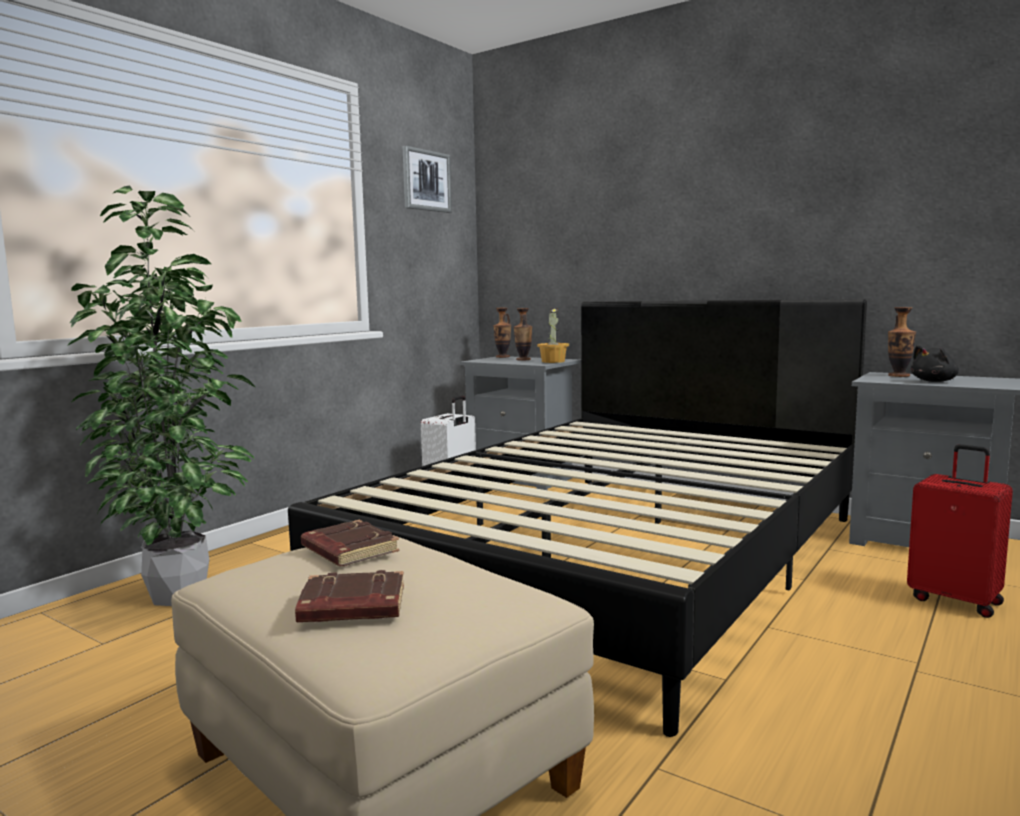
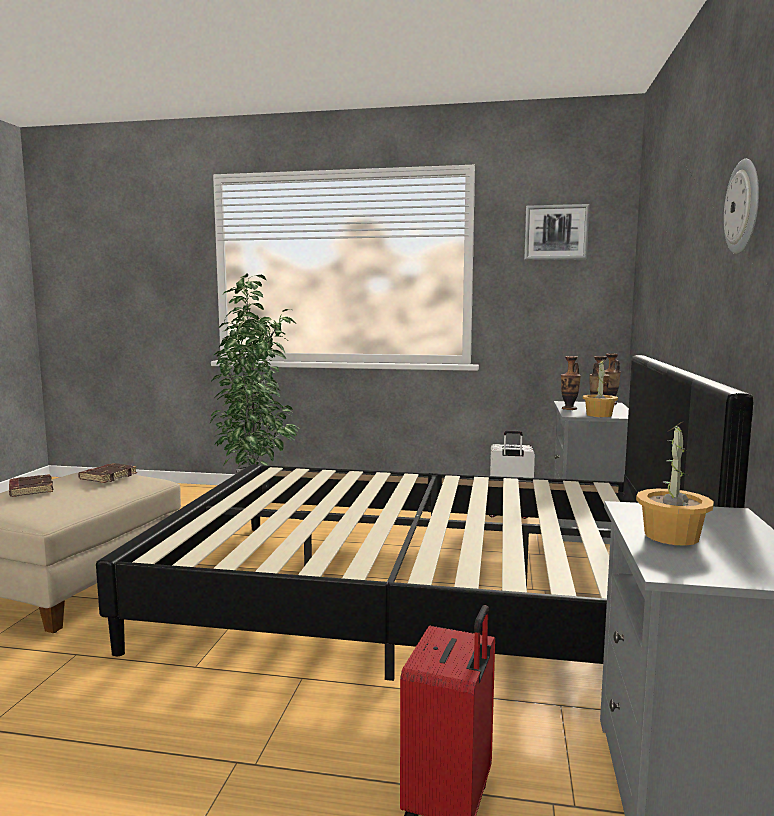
camera: 65 degrees right, 0 degrees up
vase [888,307,916,377] -> vase moved to [561,356,581,410]
black plush toy [911,345,959,382] -> potted plant [636,422,714,546]
none -> wall clock [724,159,759,254]

